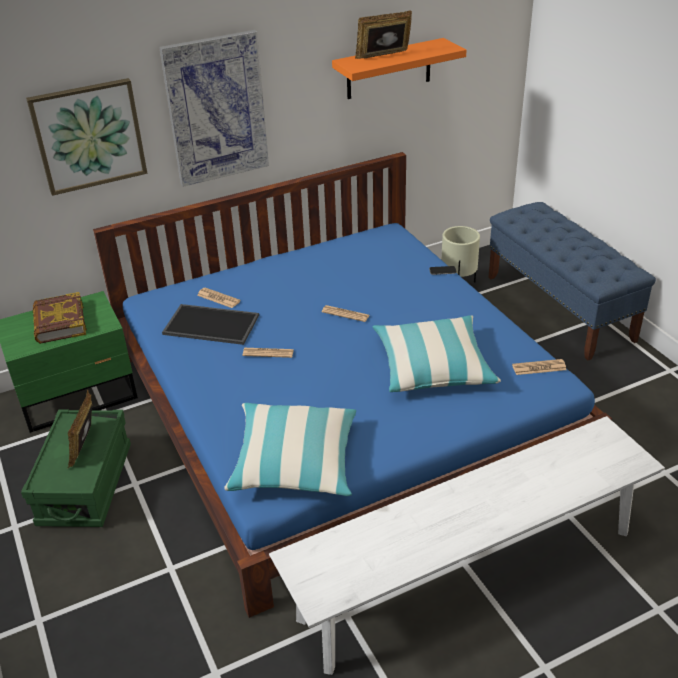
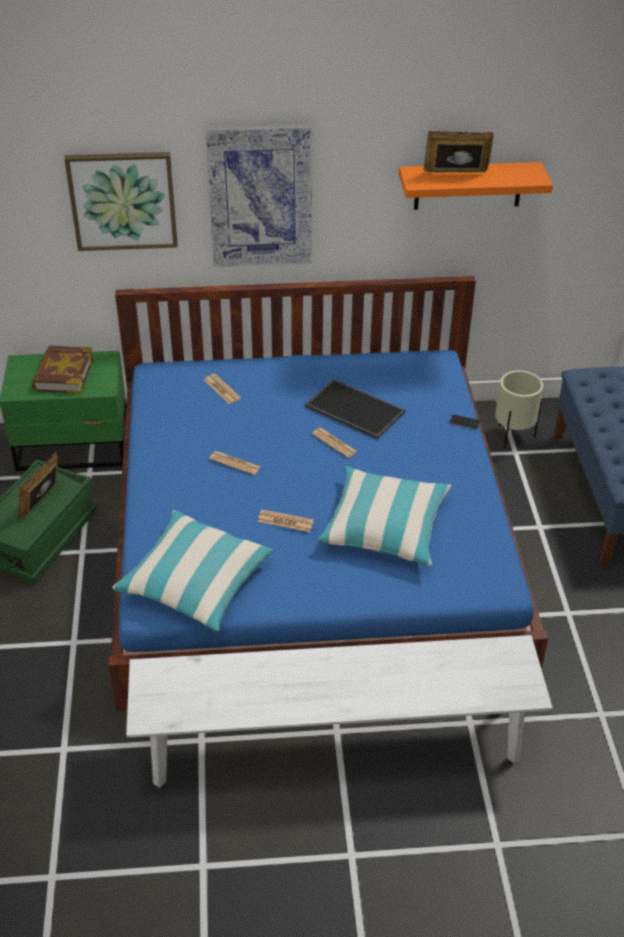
camera: 20 degrees right, 5 degrees up
tray [162,304,259,345] -> tray moved to [305,379,405,439]
newspaper [512,359,567,375] -> newspaper moved to [257,509,314,532]

